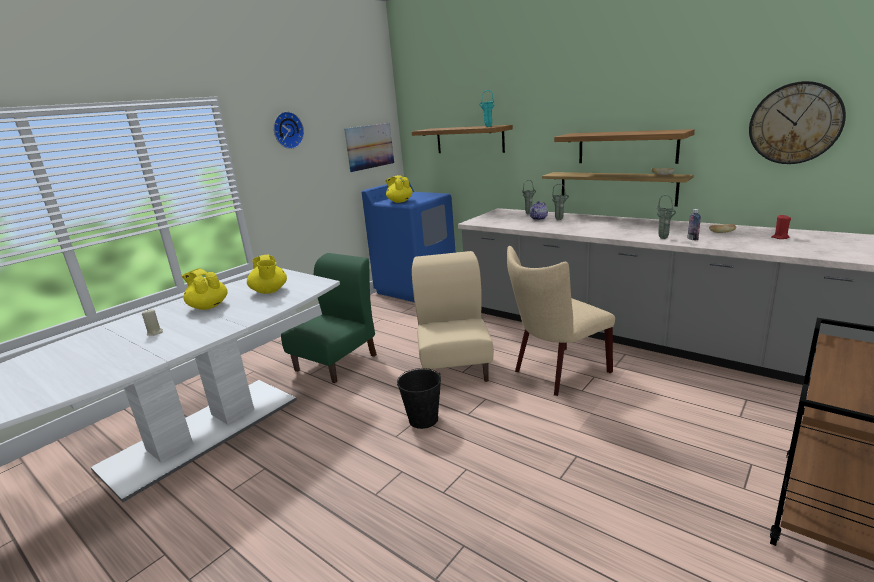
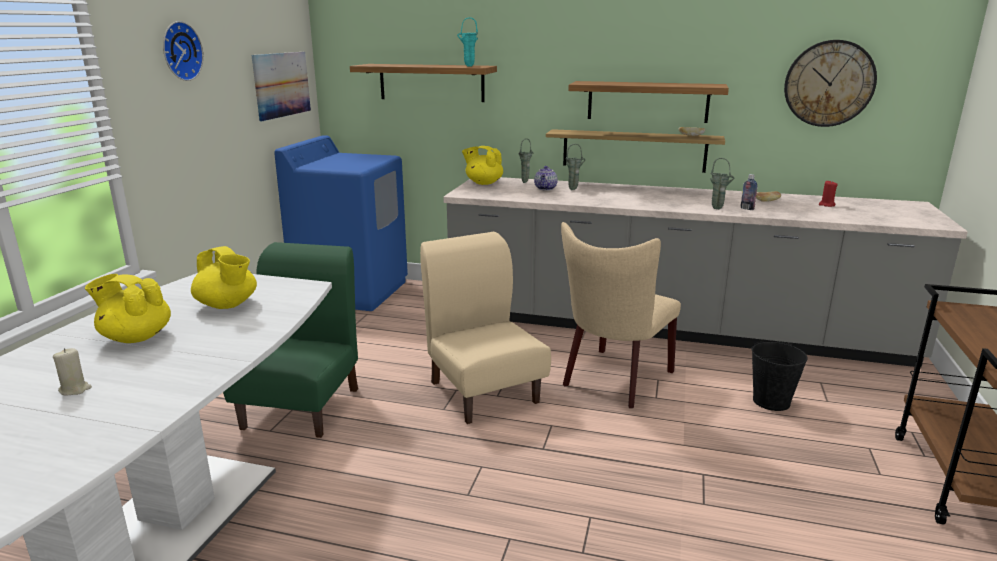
camera: 25 degrees left, 0 degrees up
yellow teapot [385,175,413,203] -> yellow teapot moved to [462,146,503,185]
black bucket [397,368,441,429] -> black bucket moved to [751,341,808,411]

